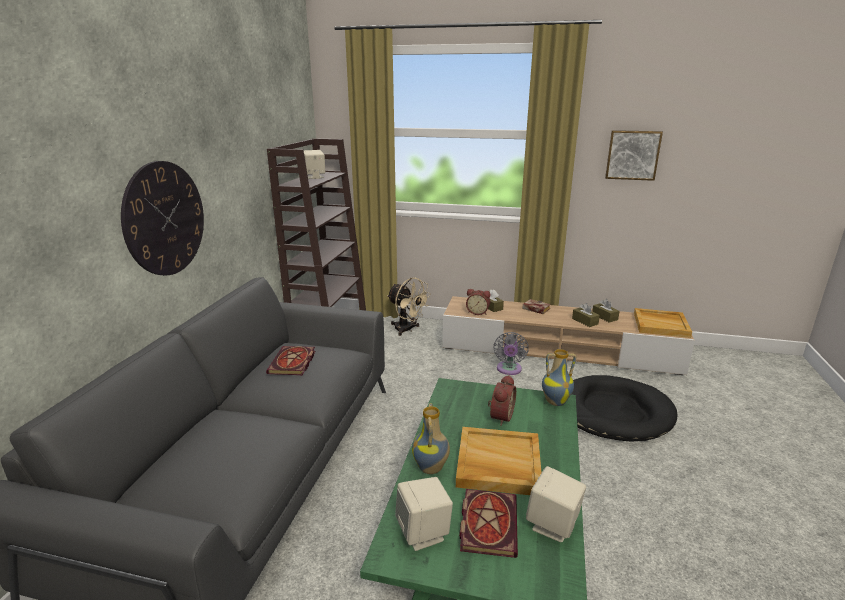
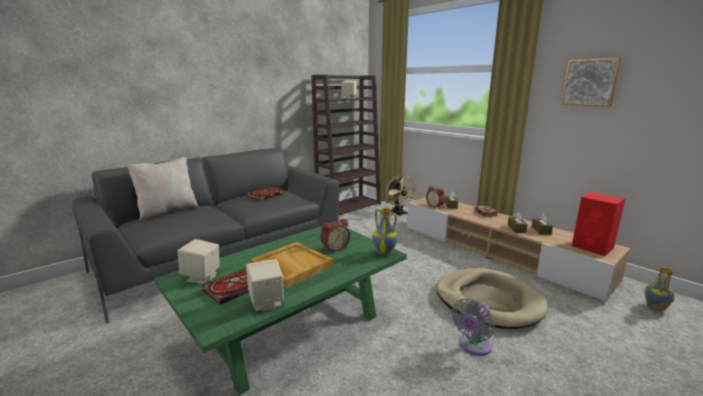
camera: 35 degrees right, 5 degrees down
wall clock [121,161,204,276] -> none
vase [412,403,450,474] -> vase moved to [644,267,675,311]
grey fan [493,332,529,375] -> grey fan moved to [452,298,495,356]
black dog bed [571,375,678,442] -> beige dog bed [436,268,548,329]
beige tray [634,308,692,338] -> red speaker [572,192,625,256]
none -> beige pillow [127,157,199,221]

